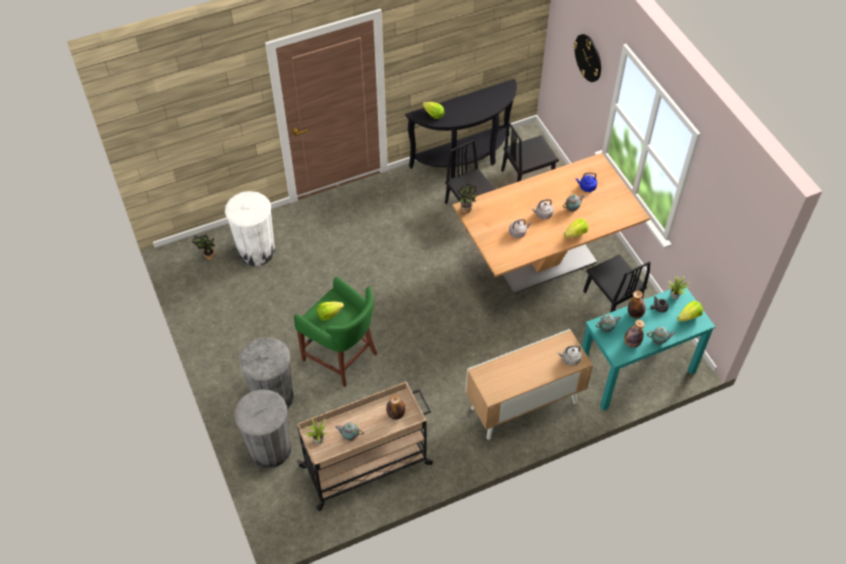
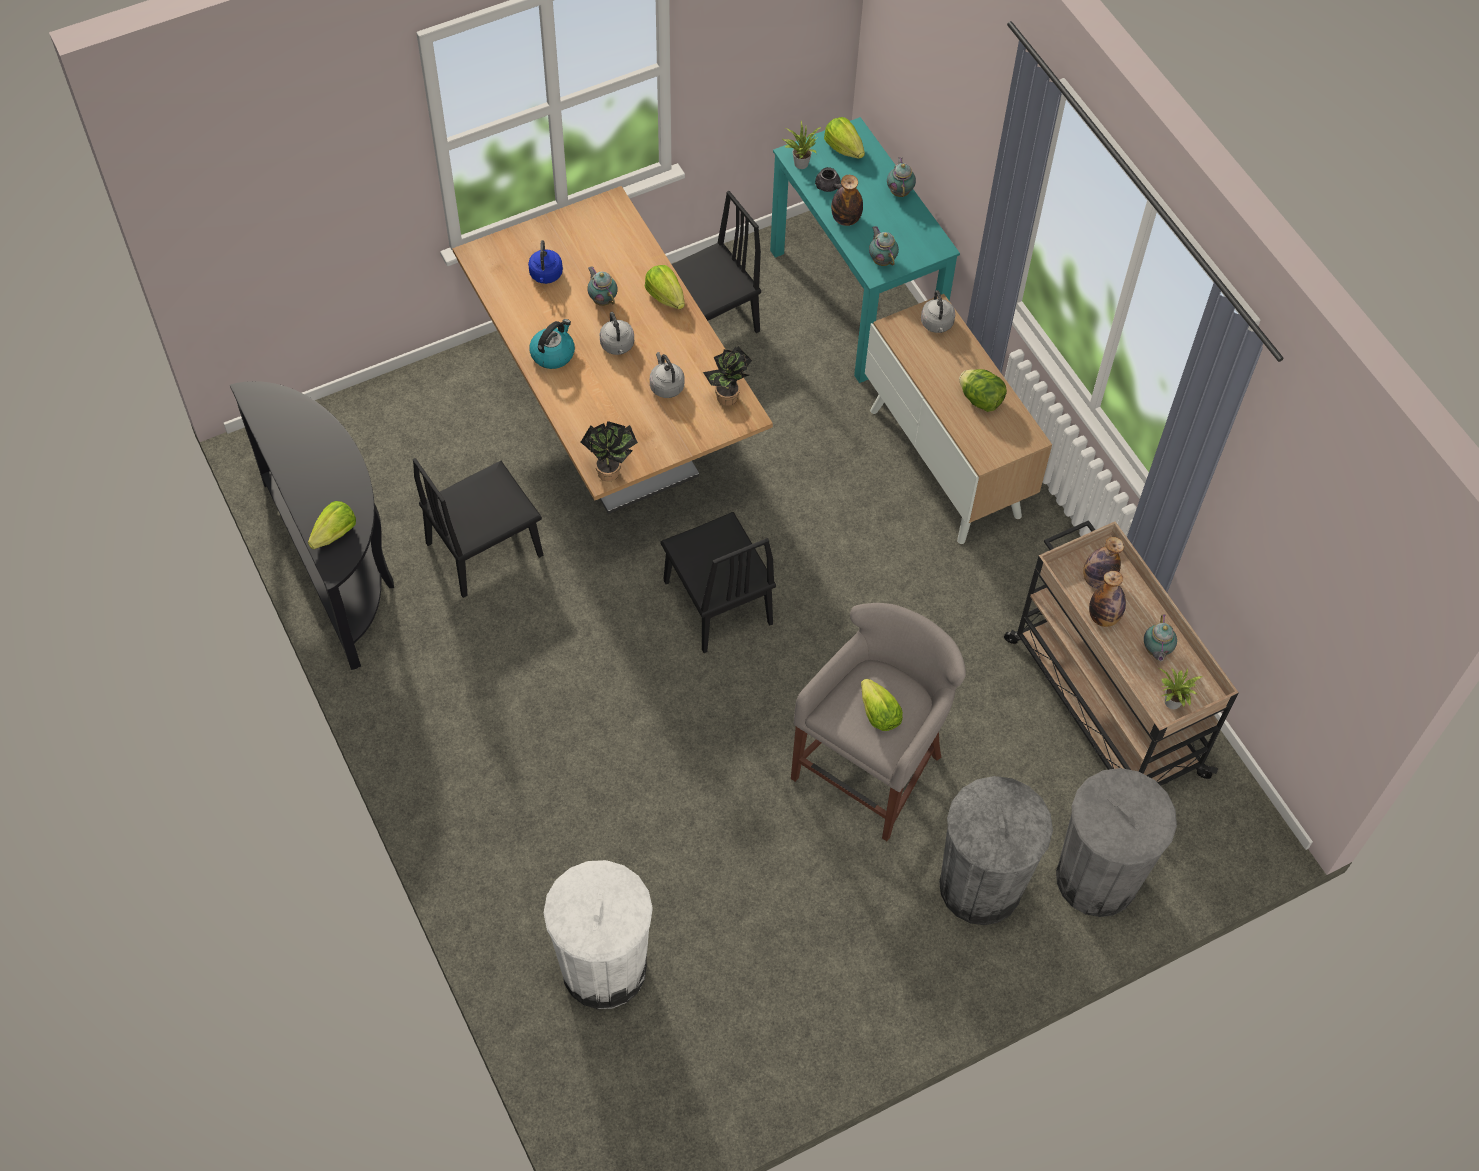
camera: 95 degrees left, 5 degrees up
potted plant [192,234,215,260] -> potted plant moved to [703,346,752,406]
green stool [294,277,377,387] -> grey stool [791,603,966,841]
black chair [501,122,559,182] -> black chair moved to [661,512,776,653]
wall clock [573,34,601,82] -> none
bottle [624,320,645,348] -> bottle moved to [1089,571,1126,627]
none -> kettle [529,319,575,369]
none -> lettuce [959,369,1007,412]

